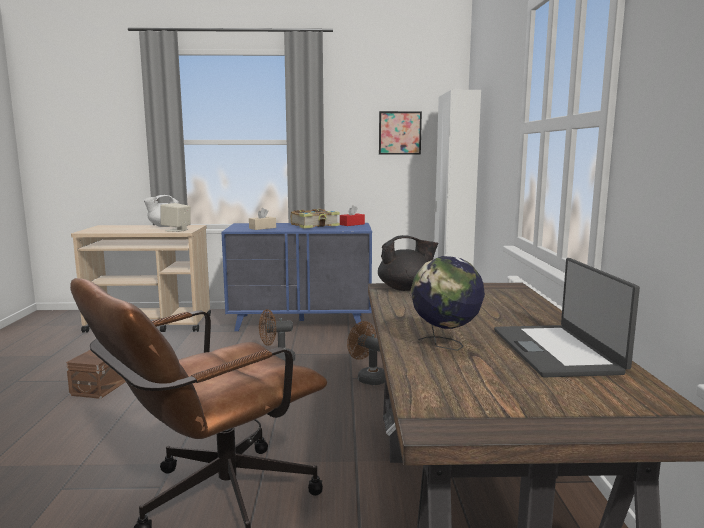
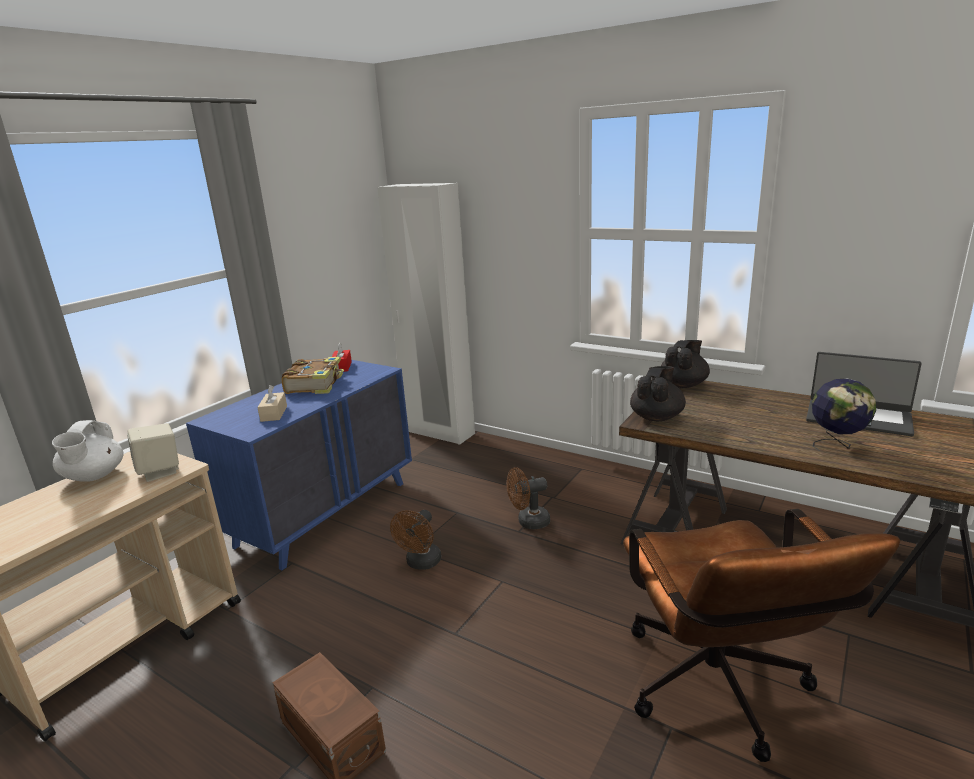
camera: 55 degrees left, 10 degrees up
picture [379,111,422,155] -> none
none -> black teapot [661,340,710,388]

